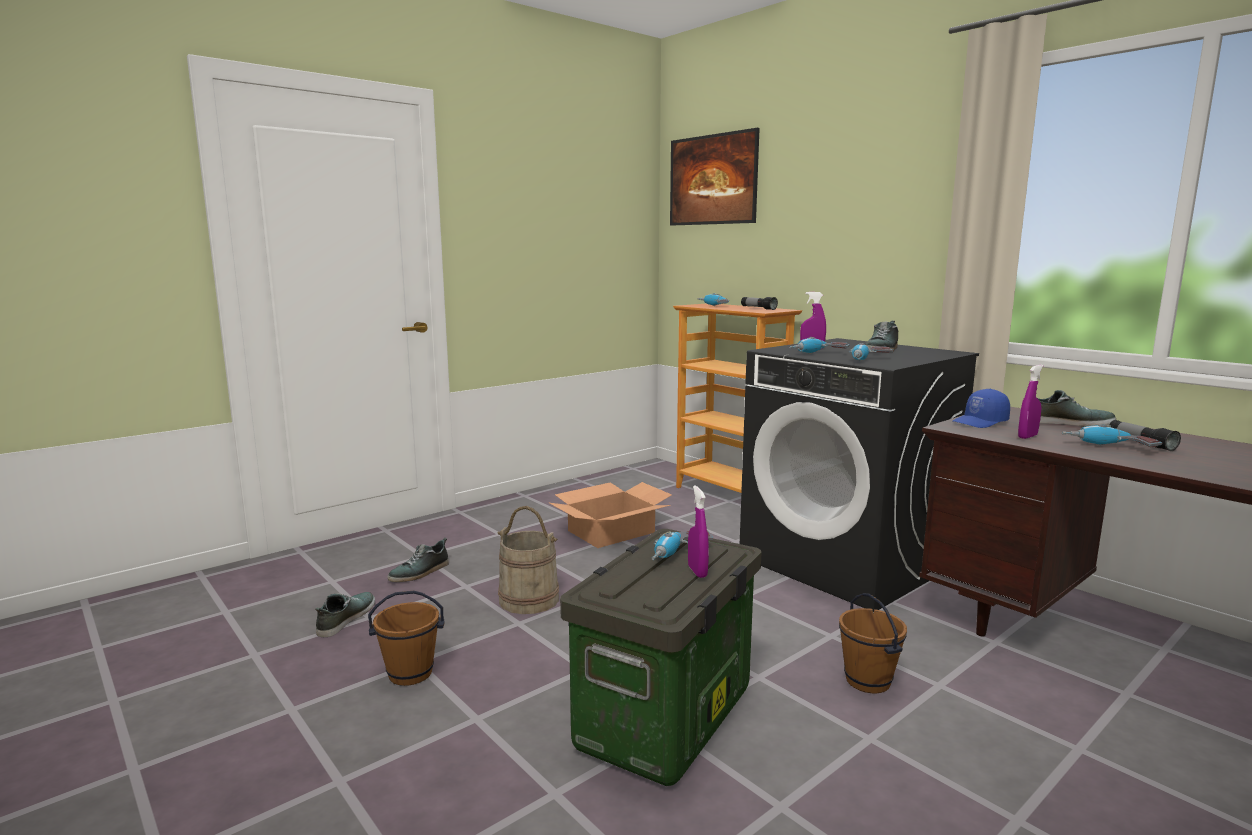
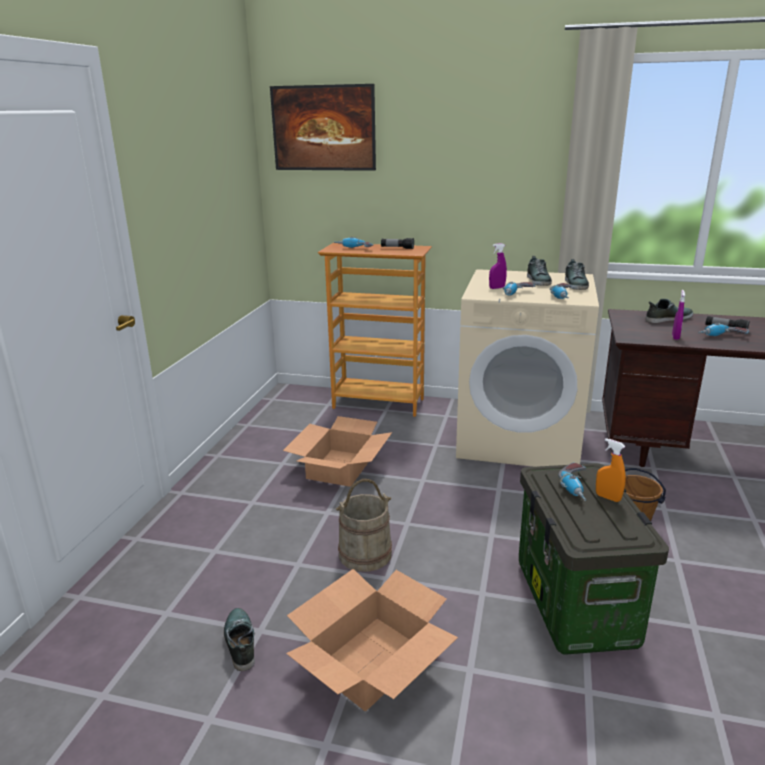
camera: 35 degrees left, 10 degrees up
brown bucket [368,591,445,686] -> cardboard box [286,569,458,711]
shoe [387,538,449,582] -> shoe moved to [565,259,589,290]
purple spray bottle [688,485,709,578] -> orange spray bottle [596,438,626,502]
black washing machine [740,338,979,612] -> beige washing machine [456,269,599,467]
blue cap [953,389,1010,428] -> none

